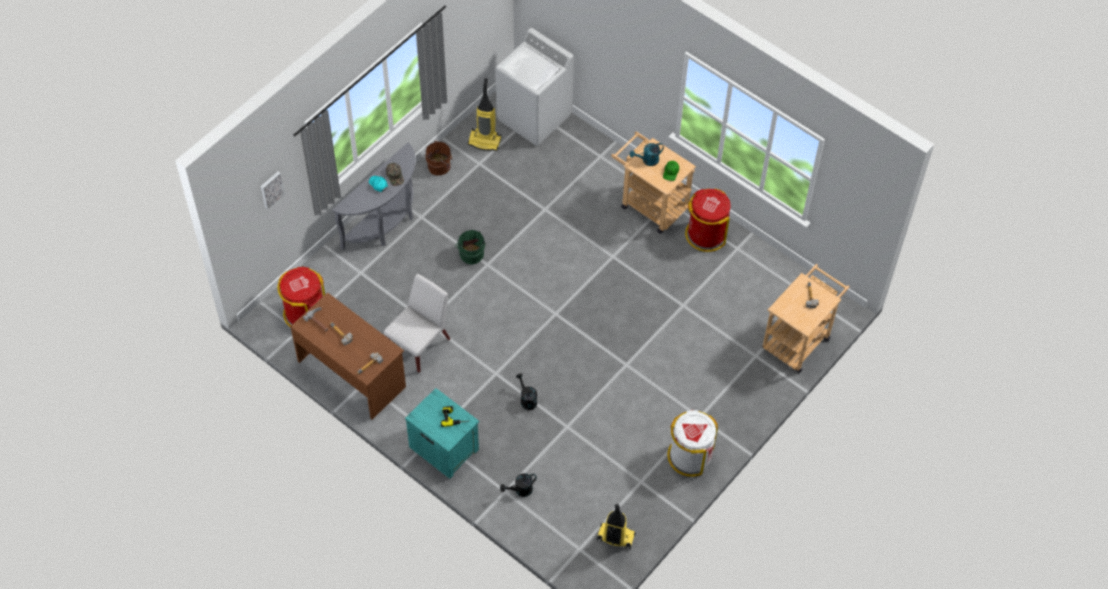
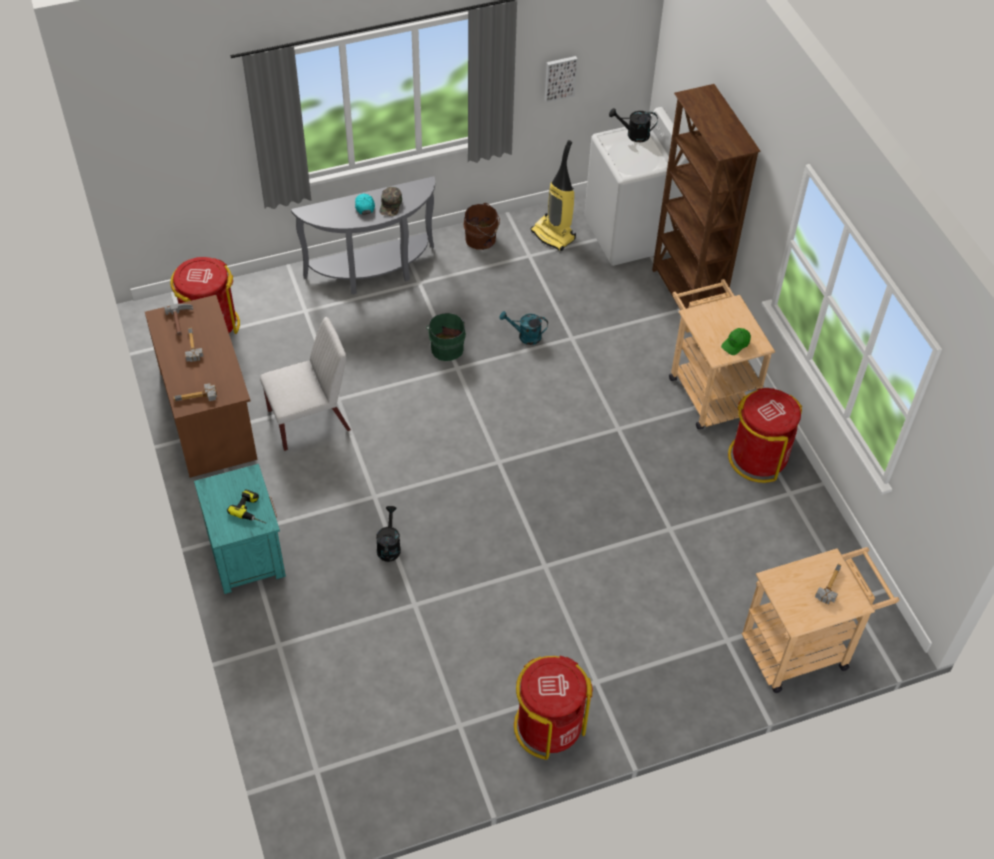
camera: 30 degrees right, 5 degrees down
picture [261,171,285,210] -> picture moved to [545,56,577,102]
black watering can [500,473,537,497] -> black watering can moved to [609,108,658,142]
vacuum cleaner [597,504,636,549] -> none
turquoise watering can [630,143,664,166] -> turquoise watering can moved to [499,311,548,345]
white trash can [668,410,718,477] -> red trash can [514,656,593,760]
none -> brown bookcase [652,84,761,309]

